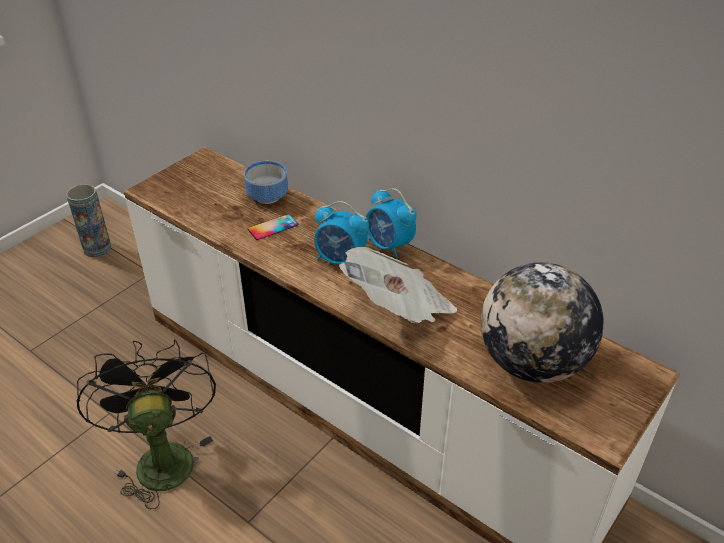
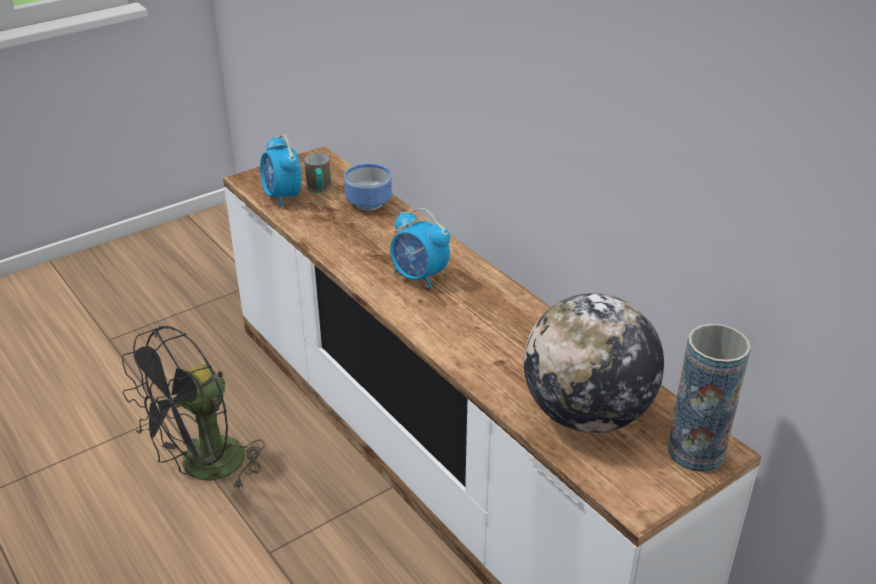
camera: 15 degrees right, 5 degrees down
vase [66,184,111,257] -> vase moved to [668,324,751,472]
black fan [76,340,216,509] -> black fan turned 135 degrees counterclockwise [122,326,265,491]
phone [248,214,298,240] -> none
newspaper [339,246,457,324] -> none
alarm clock [366,188,417,258] -> alarm clock moved to [260,135,302,207]
none -> mug [304,153,332,193]

